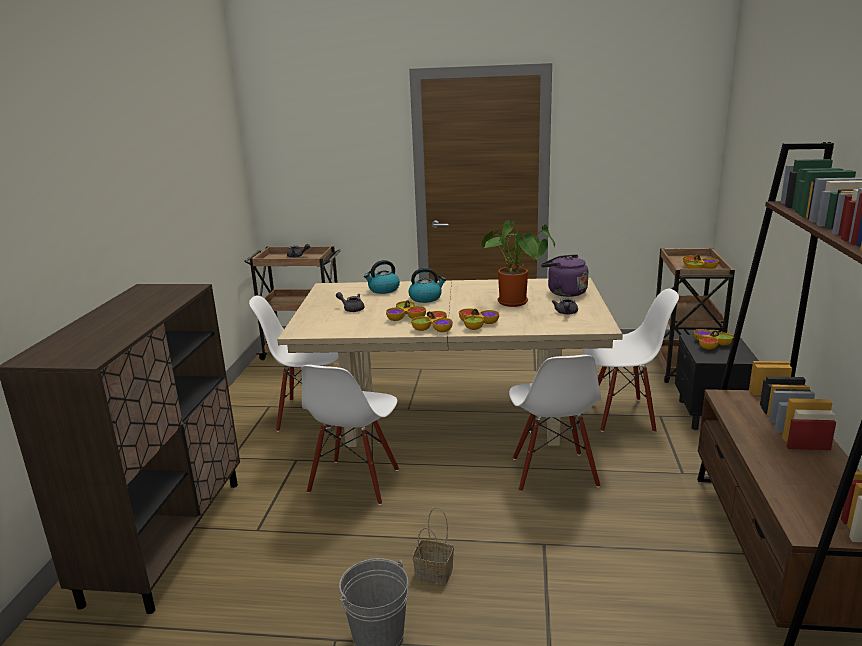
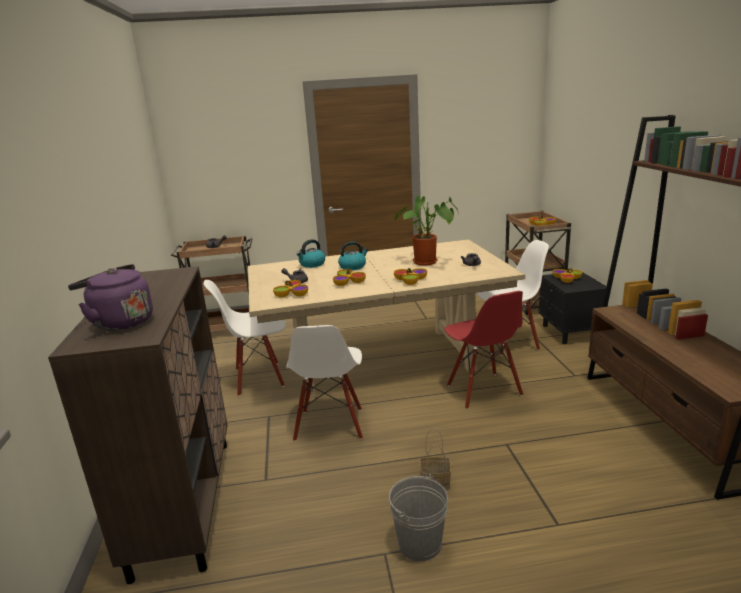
camera: 15 degrees left, 0 degrees up
bowl [411,311,453,332] -> bowl moved to [273,280,308,297]
white chair [509,355,602,492] -> red chair [444,291,523,409]
purple kettle [541,254,588,297] -> purple kettle moved to [68,264,153,331]

